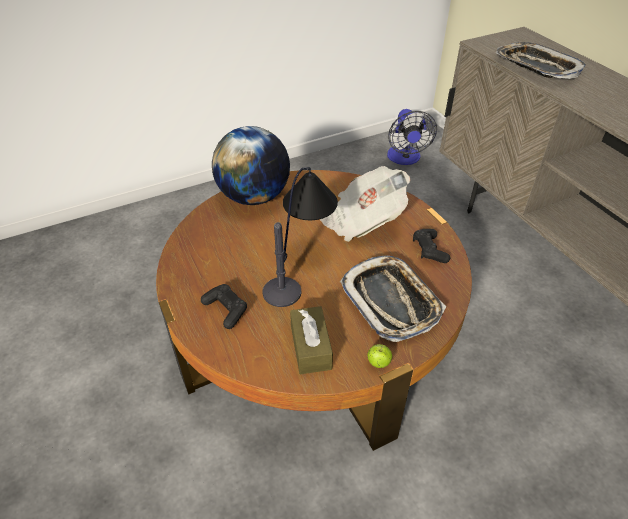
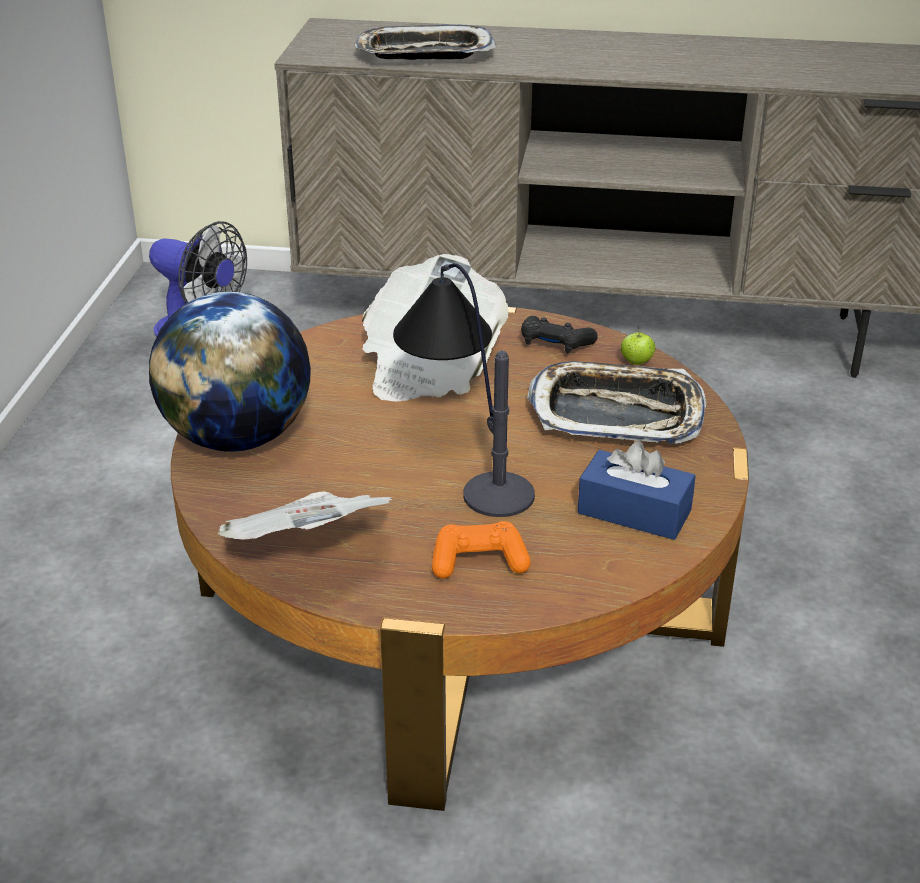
camera: 55 degrees left, 10 degrees down
black game controller [201,284,247,329] -> orange game controller [432,521,531,579]
brown tissue box [290,306,333,374] -> blue tissue box [578,441,696,540]
apple [368,344,392,368] -> apple moved to [621,327,655,365]
none -> newspaper [218,491,392,540]

